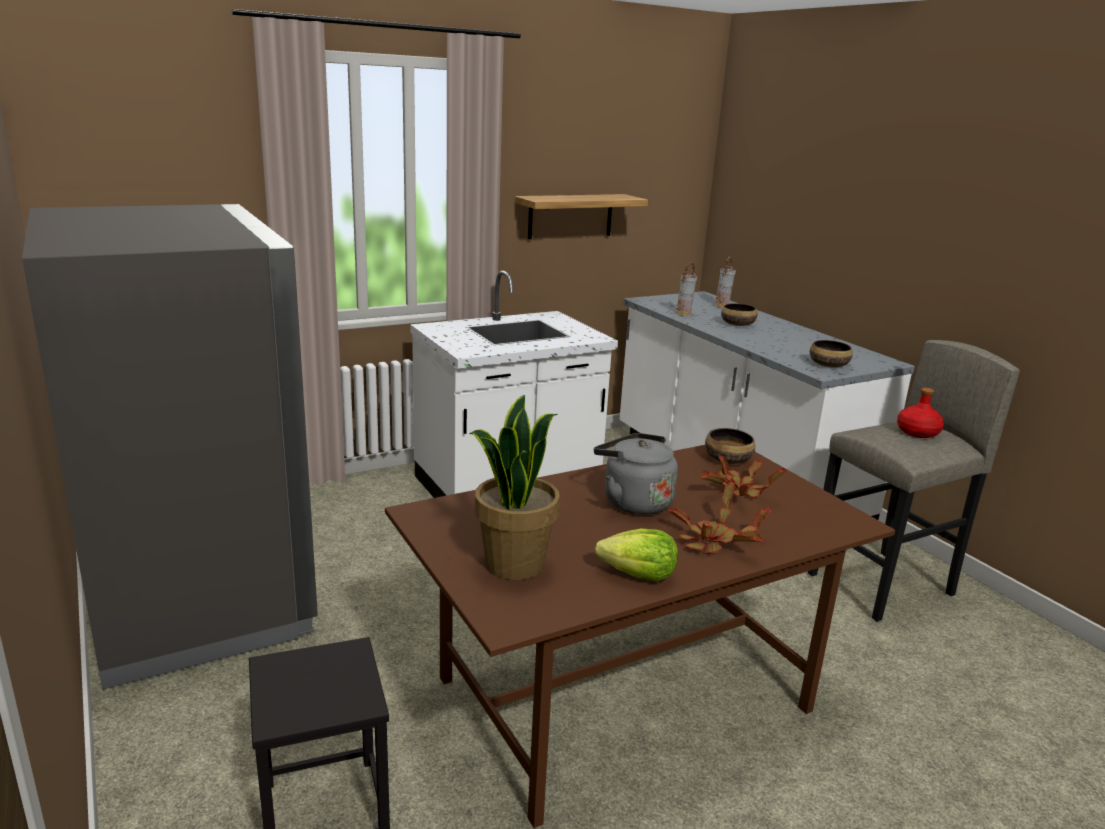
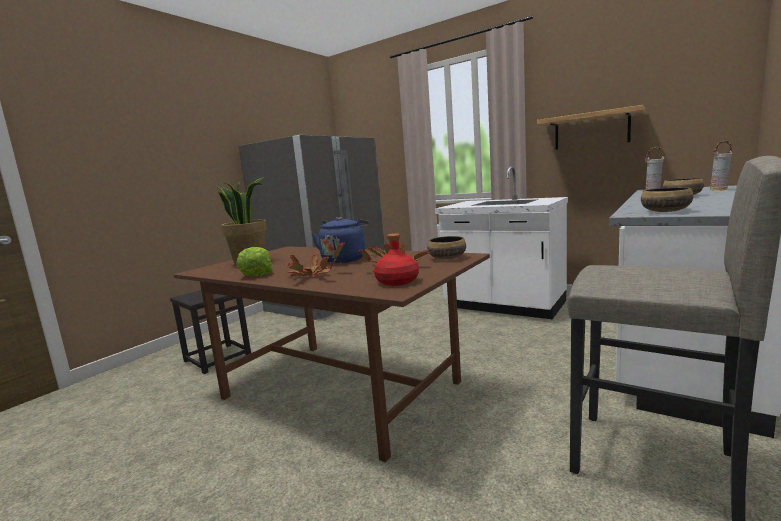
camera: 65 degrees right, 10 degrees down
grey kettle [594,433,678,514] -> blue kettle [312,217,369,263]
red bottle [897,388,944,438] -> red bottle moved to [374,233,419,286]

